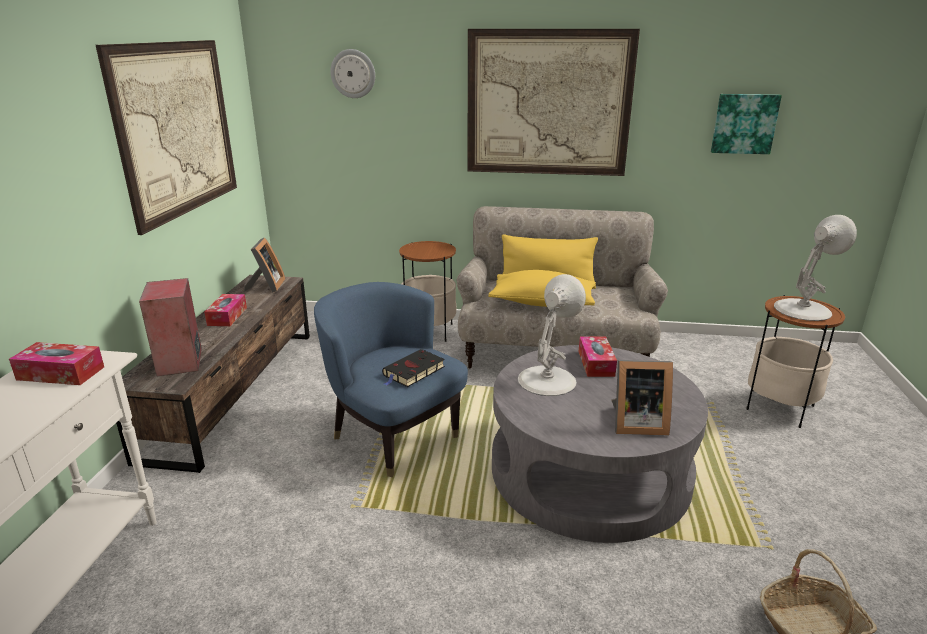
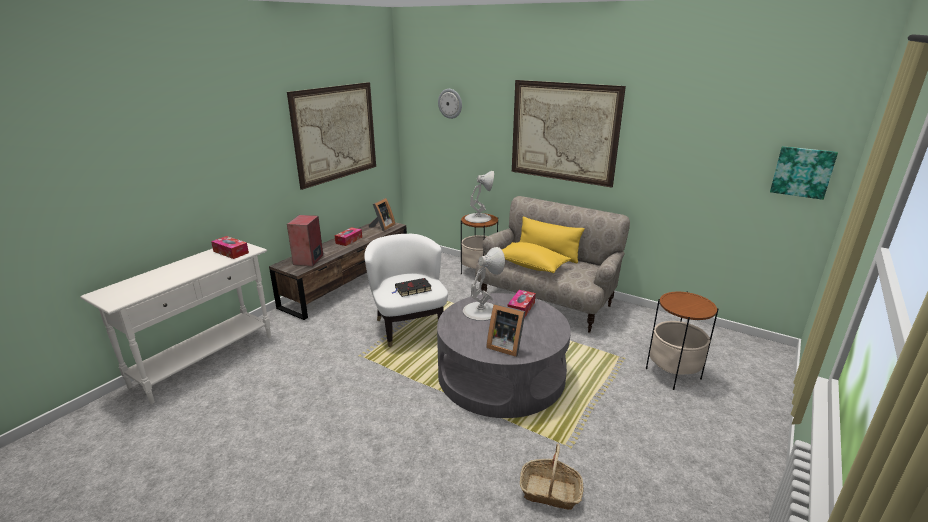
camera: 25 degrees right, 0 degrees up
blue armchair [314,282,468,477] -> white armchair [364,234,448,347]
picture [711,94,782,154] -> picture moved to [770,146,838,200]
white table lamp [774,215,857,321] -> white table lamp moved to [465,171,494,223]

